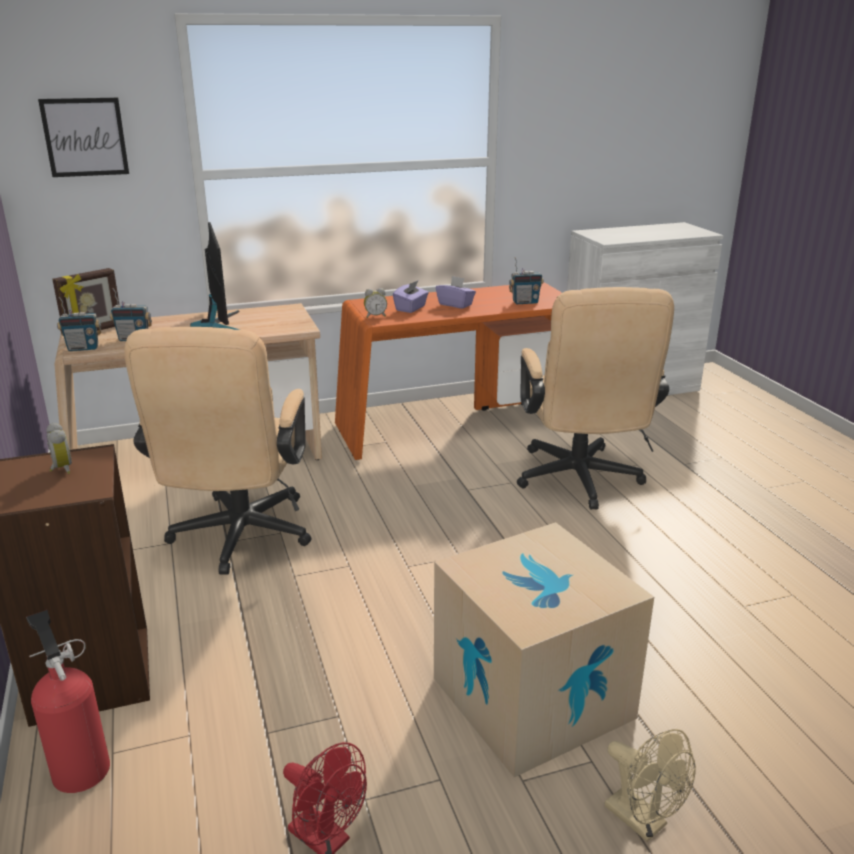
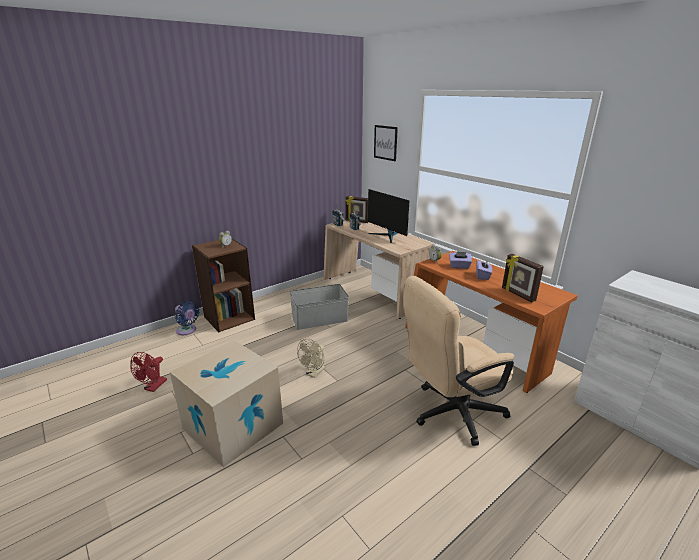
camera: 70 degrees right, 0 degrees up
fire extinguisher [26,610,110,793] -> blue fan [175,301,200,335]
beige office chair [124,327,311,575] -> grey storage box [290,284,349,330]
monitor [190,222,240,330] -> monitor turned 90 degrees clockwise [368,189,410,243]
radio [509,257,544,304] -> picture frame [502,254,544,302]
beige fan [605,729,696,842] -> beige fan moved to [297,339,325,378]

